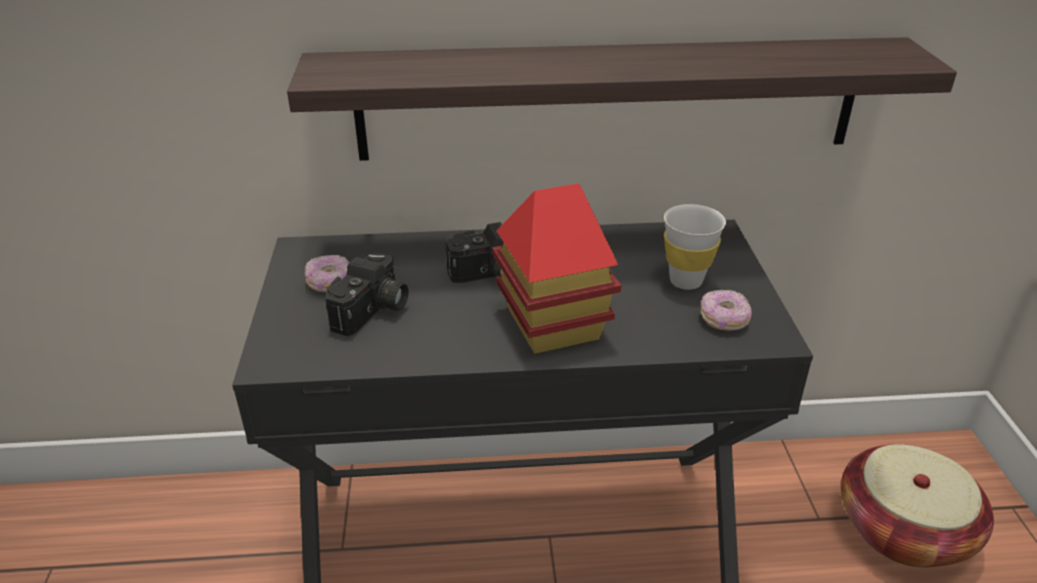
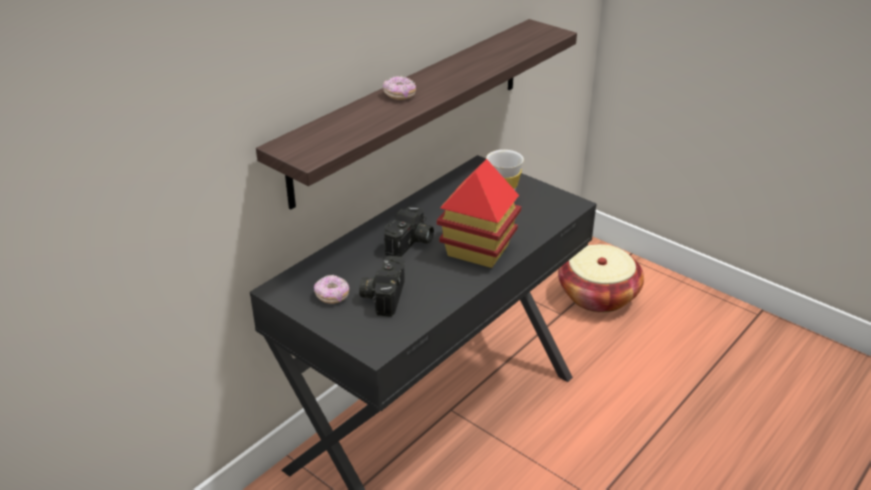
camera: 45 degrees left, 0 degrees up
camera [325,252,409,336] -> camera turned 150 degrees counterclockwise [359,256,405,317]
donut [701,290,752,331] -> donut moved to [383,76,416,100]

